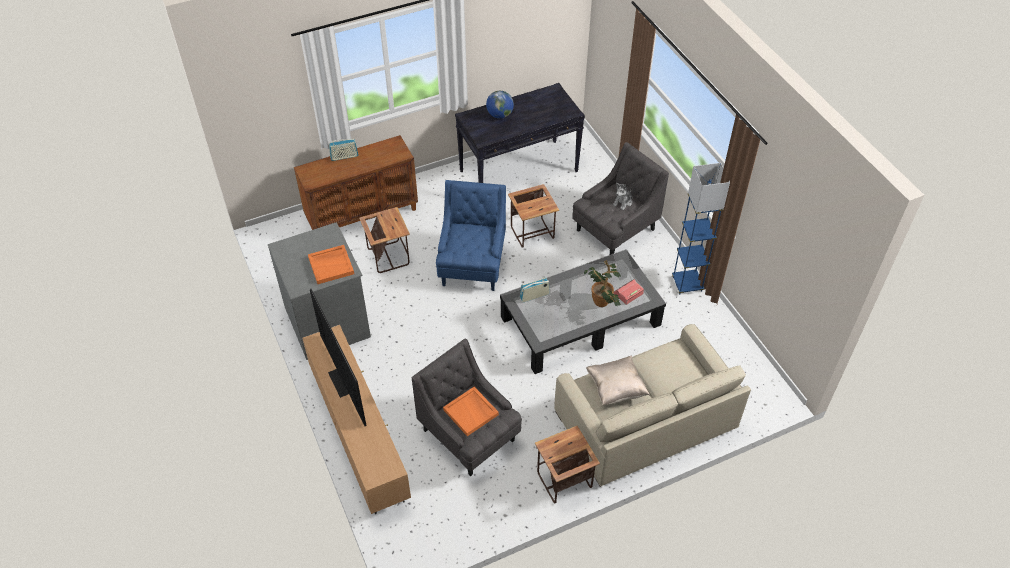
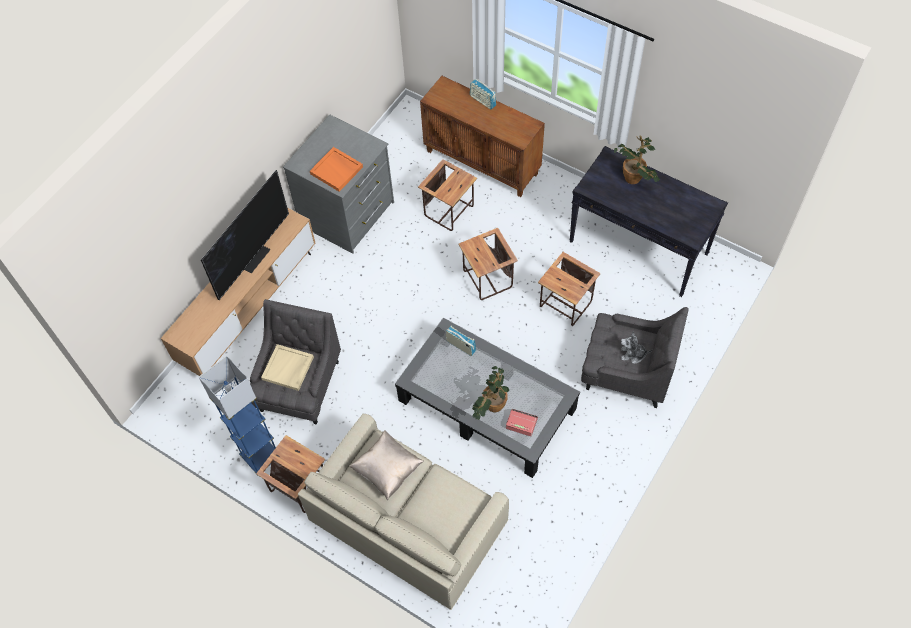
camera: 60 degrees right, 10 degrees up
blue armchair [436,180,506,291] -> side table [458,228,518,300]
orange tray [443,387,499,436] -> beige tray [261,344,314,391]
globe [486,91,514,119] -> potted plant [614,135,660,184]
blue floor lamp [672,163,730,294] -> blue floor lamp moved to [199,356,276,473]

